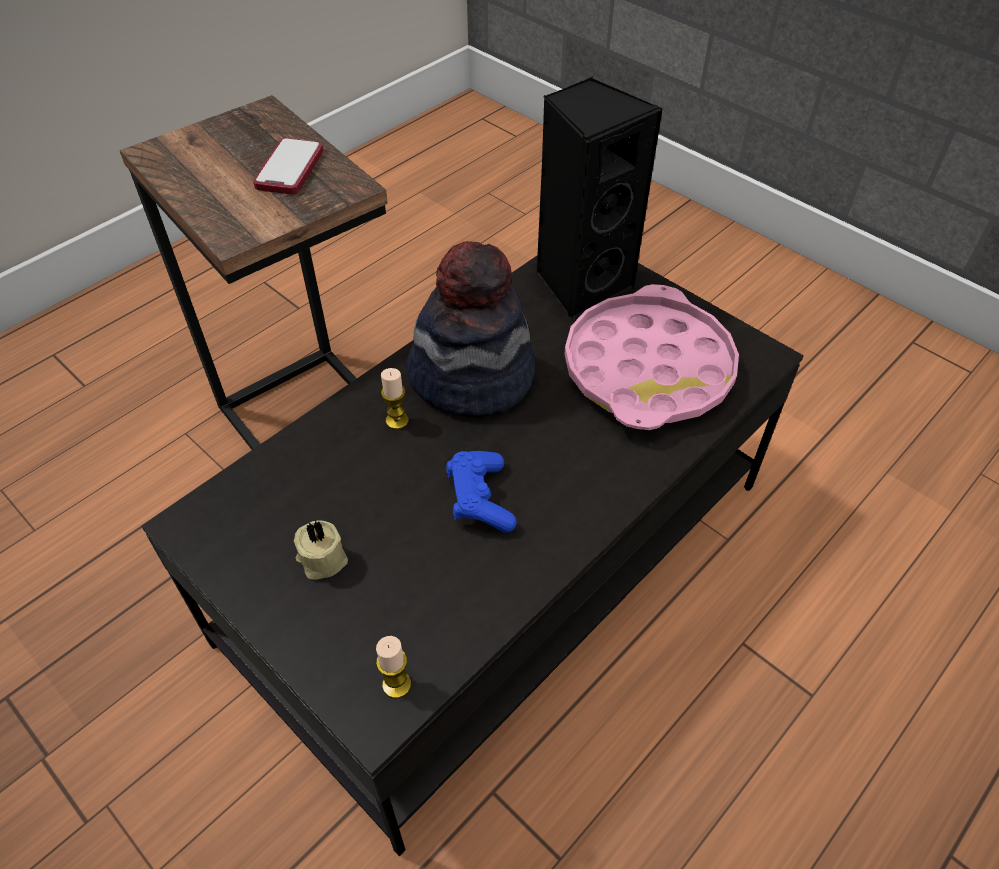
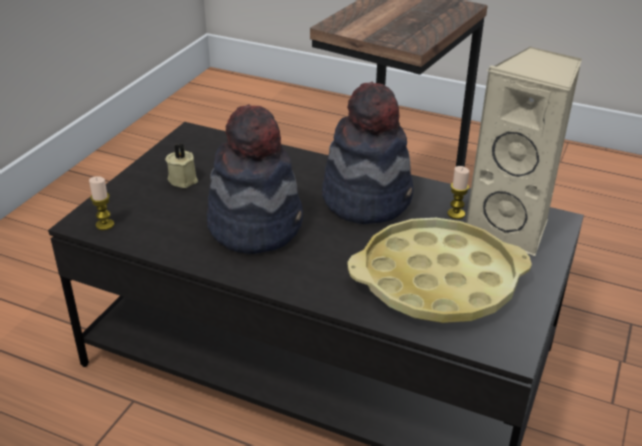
camera: 70 degrees right, 15 degrees down
phone [253,138,323,194] -> none
candle [381,368,409,430] -> candle moved to [447,166,469,219]
blue game controller [446,451,517,533] -> hat [207,104,303,254]
black speaker [536,77,663,320] -> beige speaker [466,47,582,256]
pink tray [565,284,739,430] -> yellow tray [348,218,532,323]

